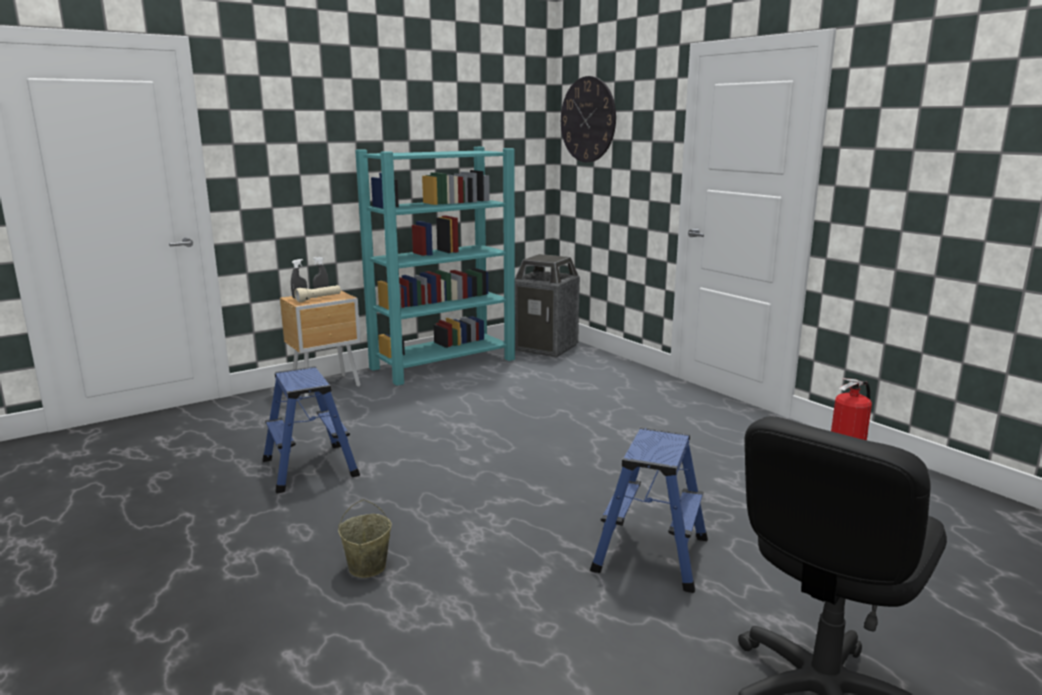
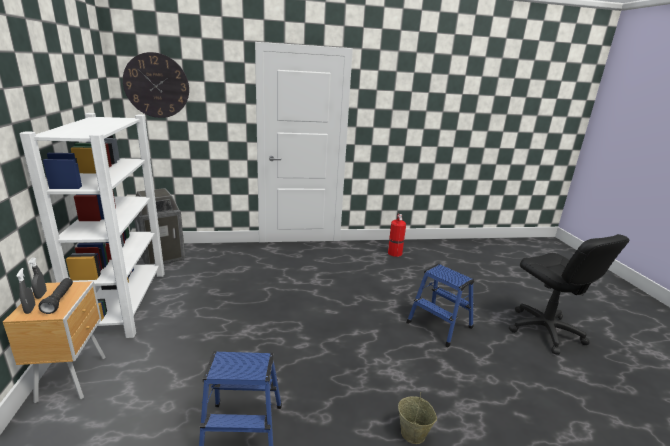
camera: 65 degrees left, 5 degrees up
beige flashlight [294,285,341,302] -> black flashlight [38,278,73,314]
turquoise bookcase [355,147,515,386] -> white bookcase [19,113,165,338]

